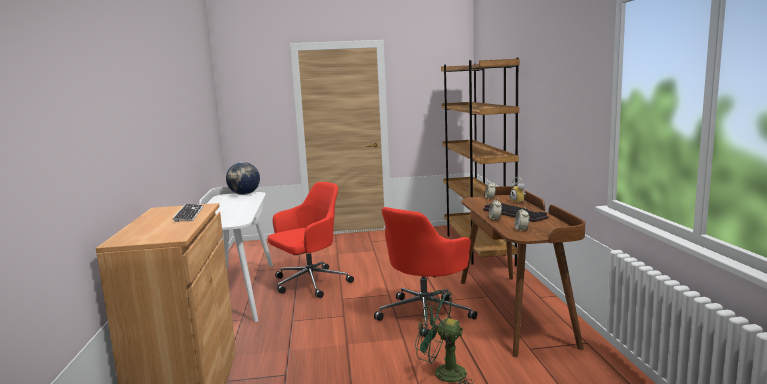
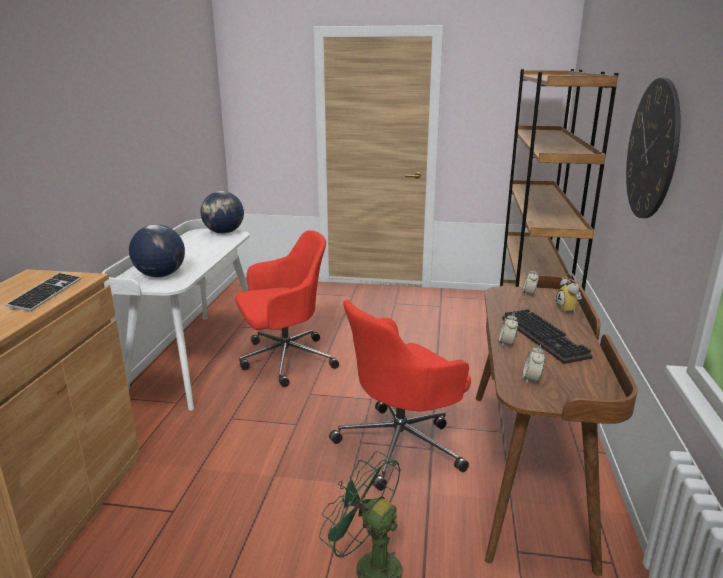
camera: 15 degrees right, 10 degrees up
none -> globe [129,224,185,277]
none -> wall clock [626,78,681,218]

